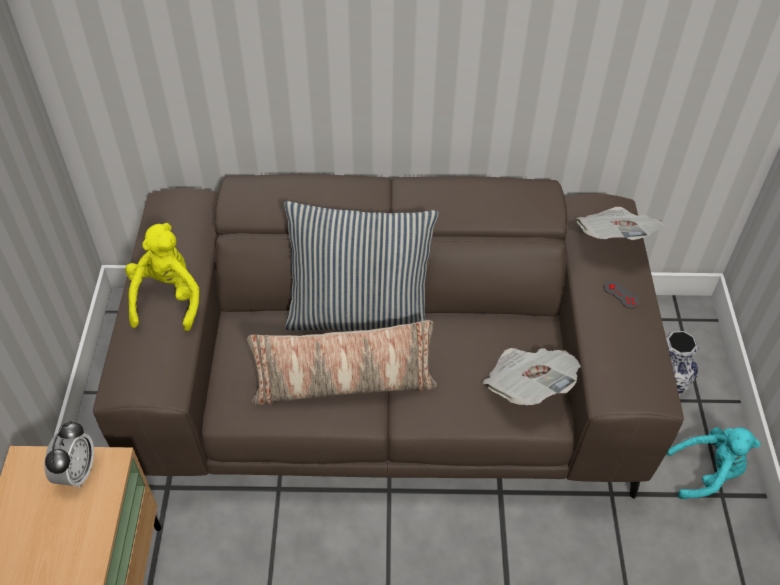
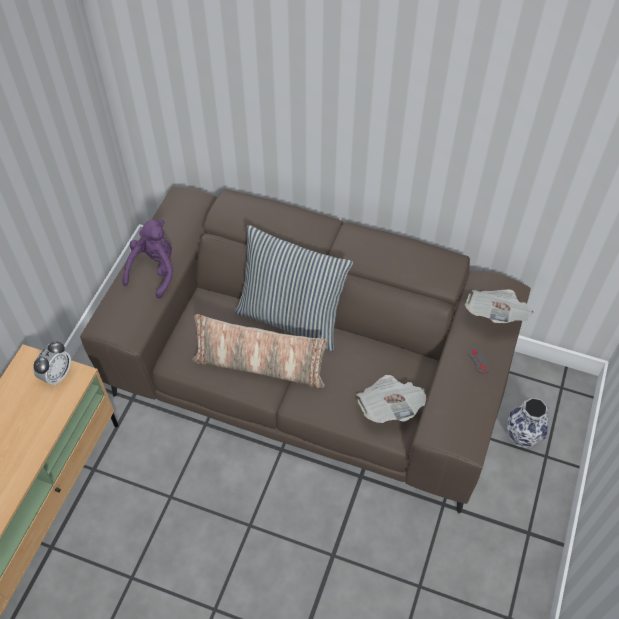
camera: 20 degrees right, 5 degrees up
yellow plush toy [125,223,199,331] -> purple plush toy [123,220,174,298]
turquoise plush toy [666,427,760,499] -> none

